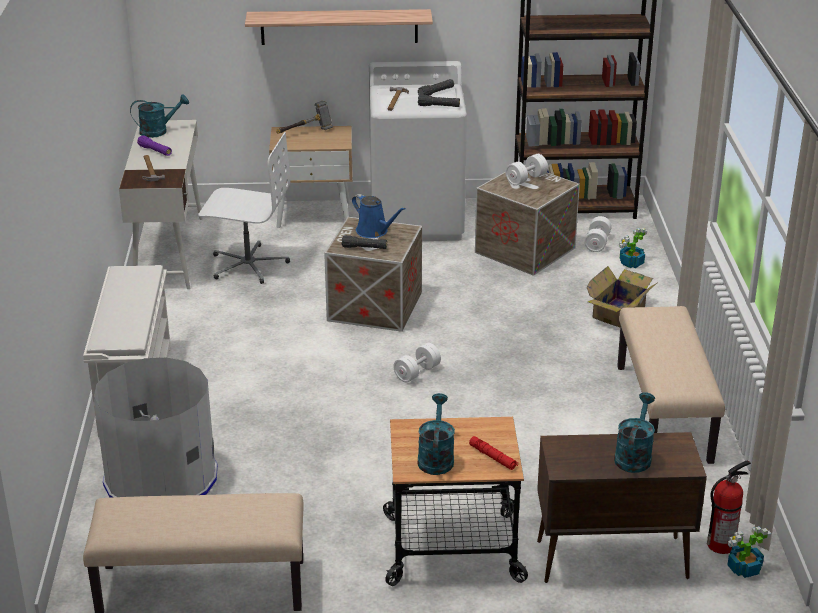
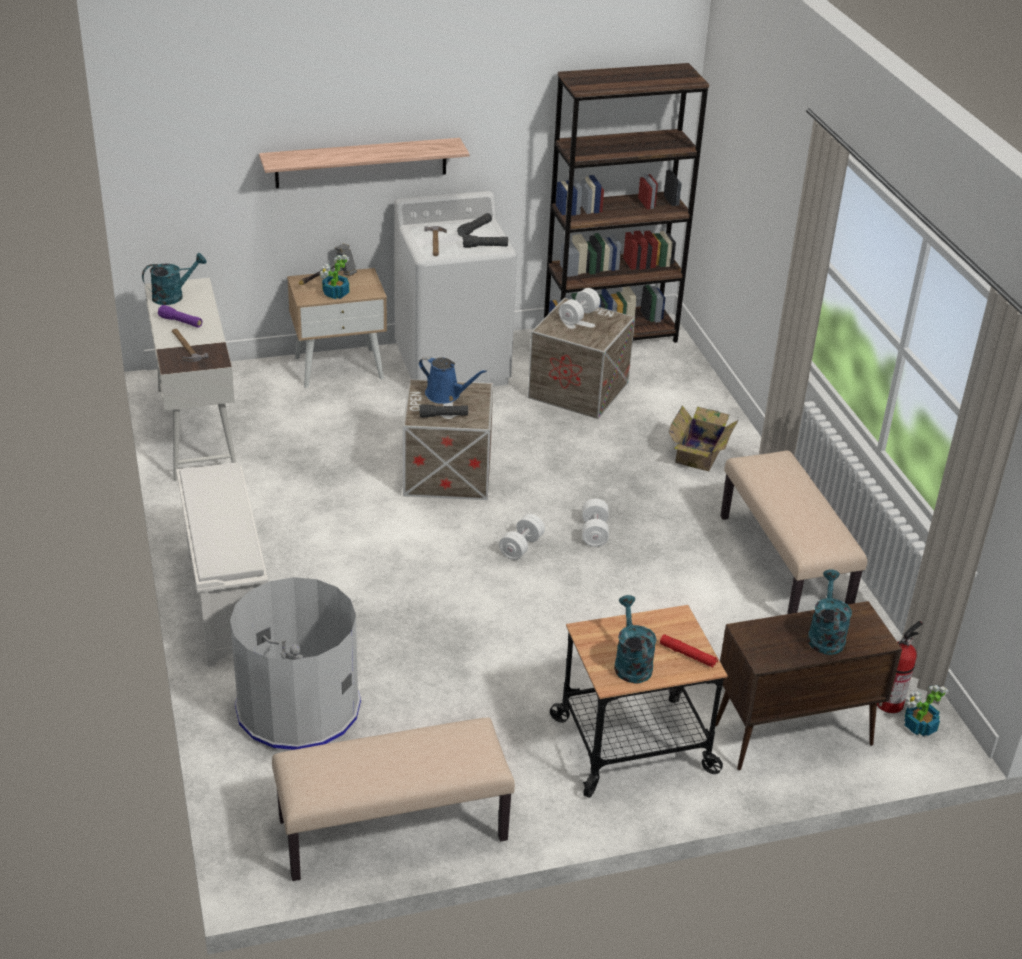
camera: 15 degrees left, 5 degrees up
white office chair [198,132,290,284] -> none
white dumbbell [584,216,612,252] -> white dumbbell moved to [582,499,609,547]
potted plant [619,228,647,268] -> potted plant moved to [320,255,349,299]

